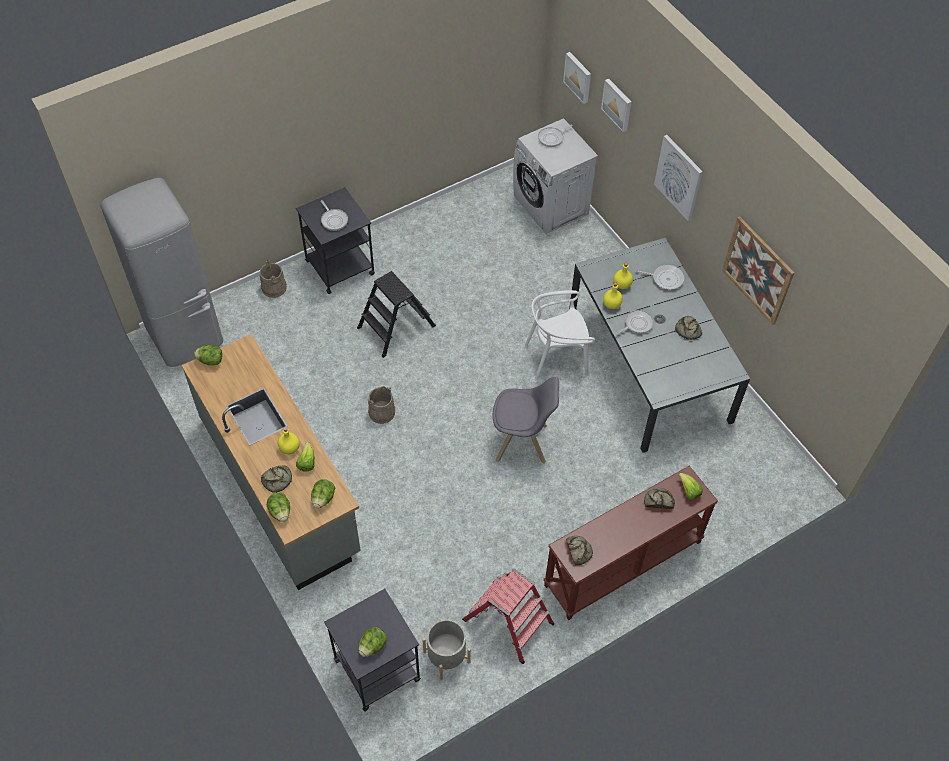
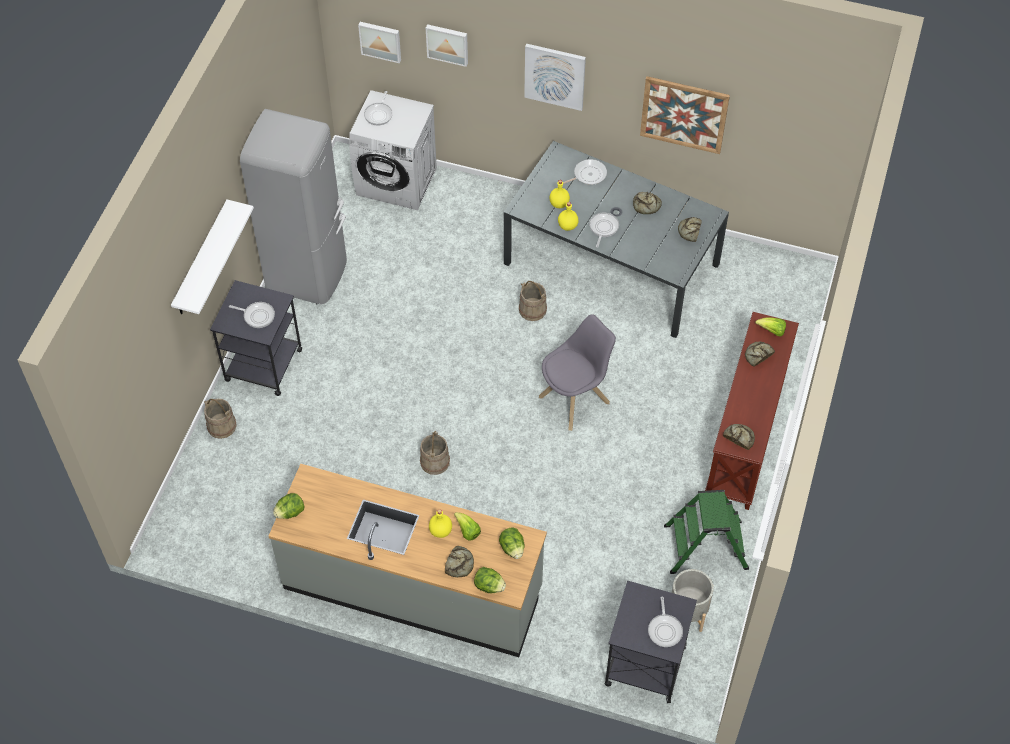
camera: 40 degrees left, 0 degrees up
grey fridge [101,178,223,367] -> grey fridge moved to [240,109,347,304]
black step ladder [357,271,436,358] -> none
lettuce [359,627,387,657] -> frying pan [648,597,683,647]
red step ladder [462,568,554,664] -> green step ladder [664,490,749,574]
white chair [525,290,595,380] -> beige bucket [519,281,547,321]
none -> white shelf [171,200,254,314]
none -> bread [678,217,702,242]

